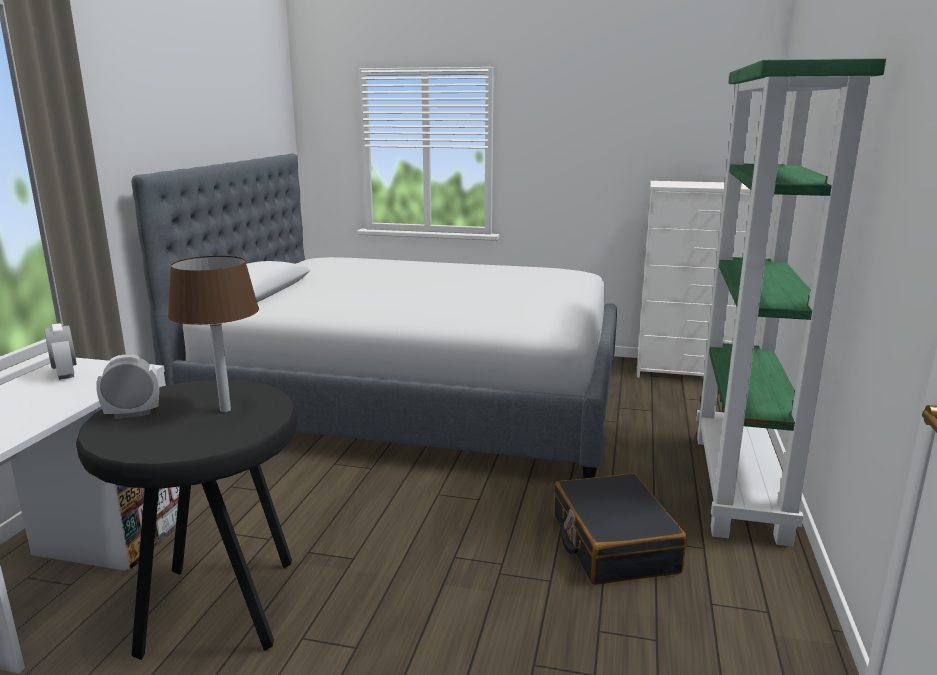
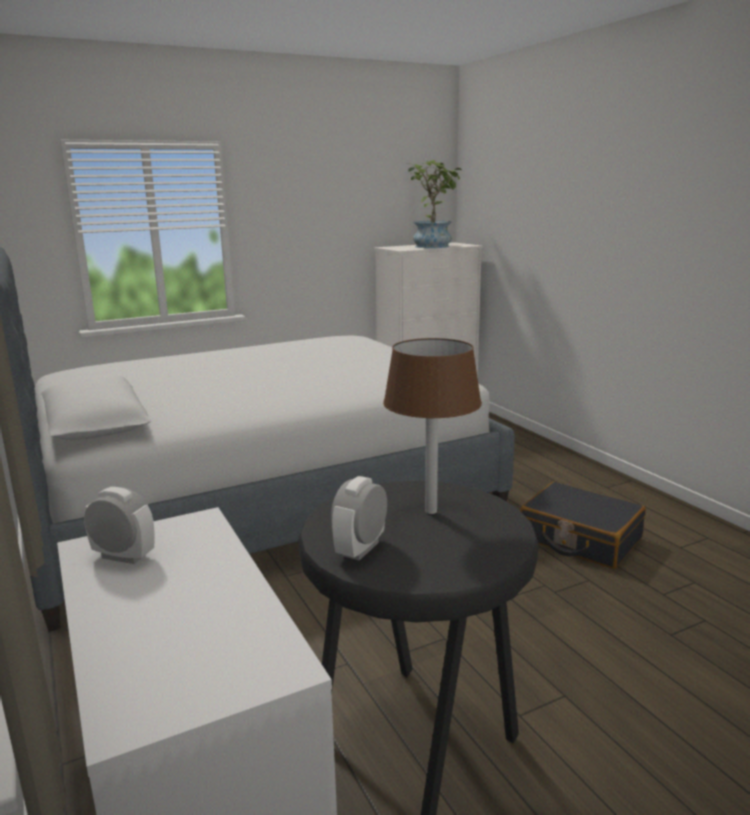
camera: 40 degrees left, 0 degrees up
green bookcase [696,58,886,547] -> none
none -> potted plant [408,160,462,248]

